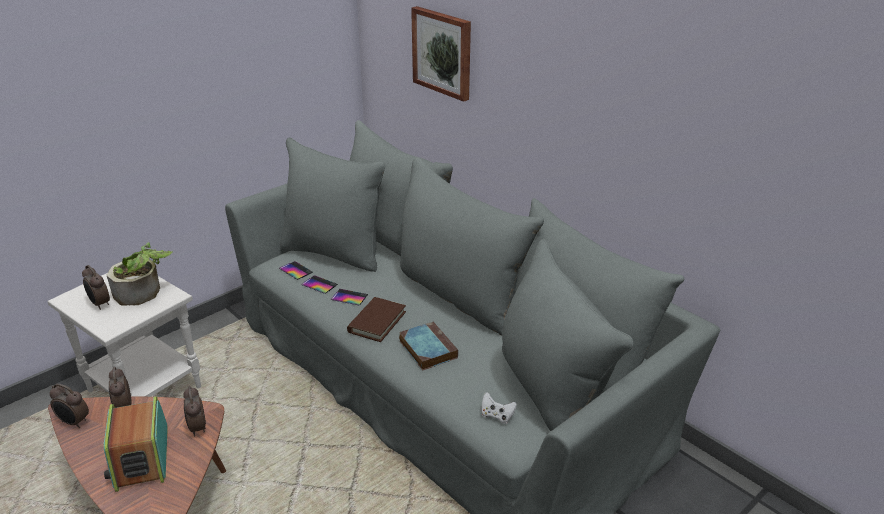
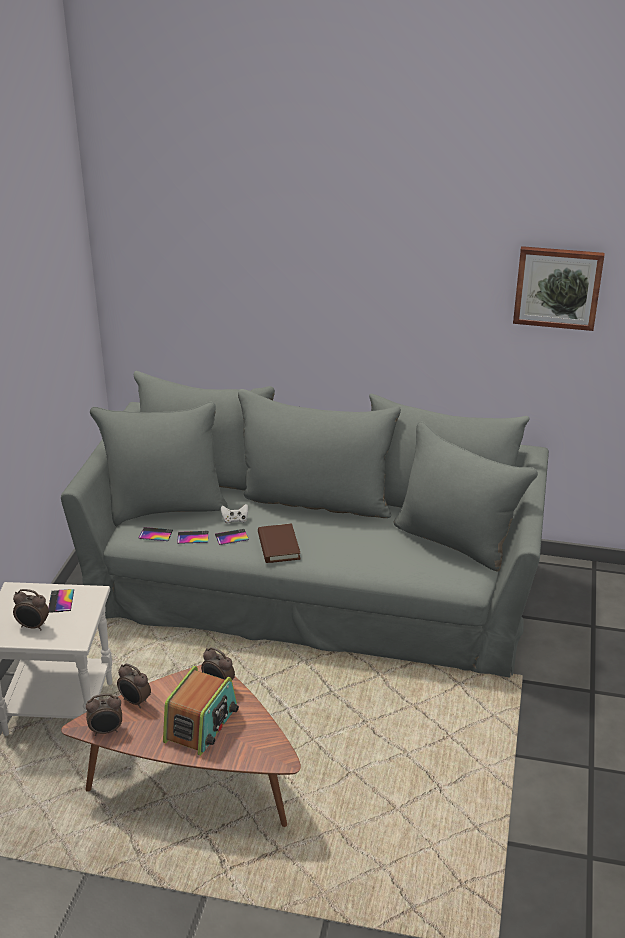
camera: 35 degrees left, 0 degrees up
radio [103,396,168,492] -> radio turned 105 degrees counterclockwise [163,666,239,756]
potted plant [107,242,173,306] -> phone [48,589,74,613]
book [399,322,458,370] -> none
picture [411,6,471,102] -> picture moved to [513,246,604,331]
white game controller [481,392,517,424] -> white game controller moved to [221,504,248,524]

